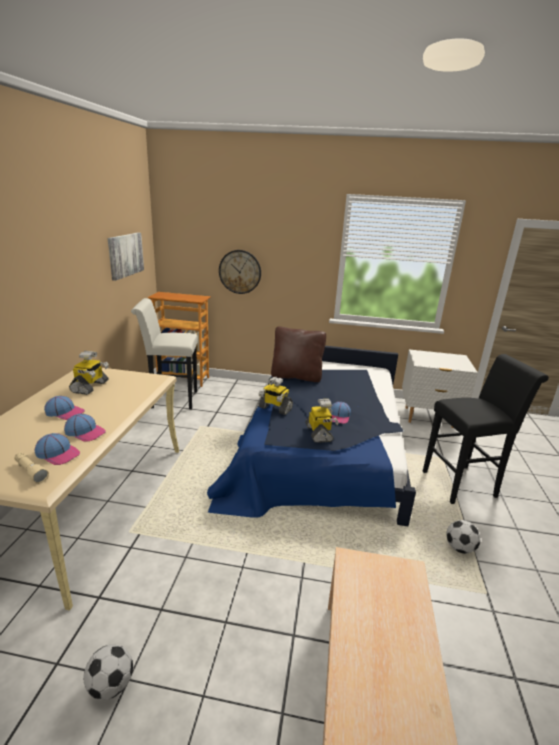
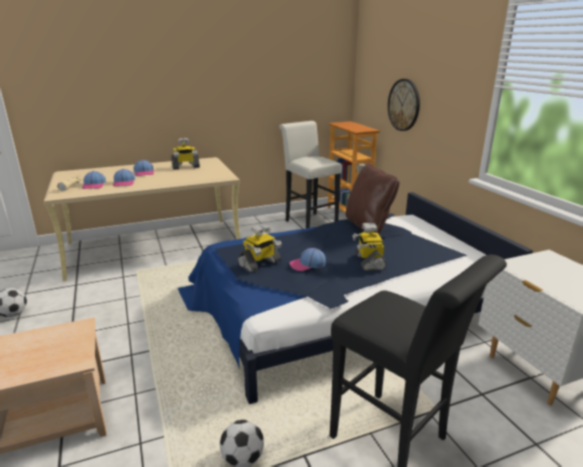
camera: 60 degrees right, 0 degrees up
picture [108,233,144,281] -> none
toy robot [258,377,293,415] -> toy robot moved to [352,223,387,271]

